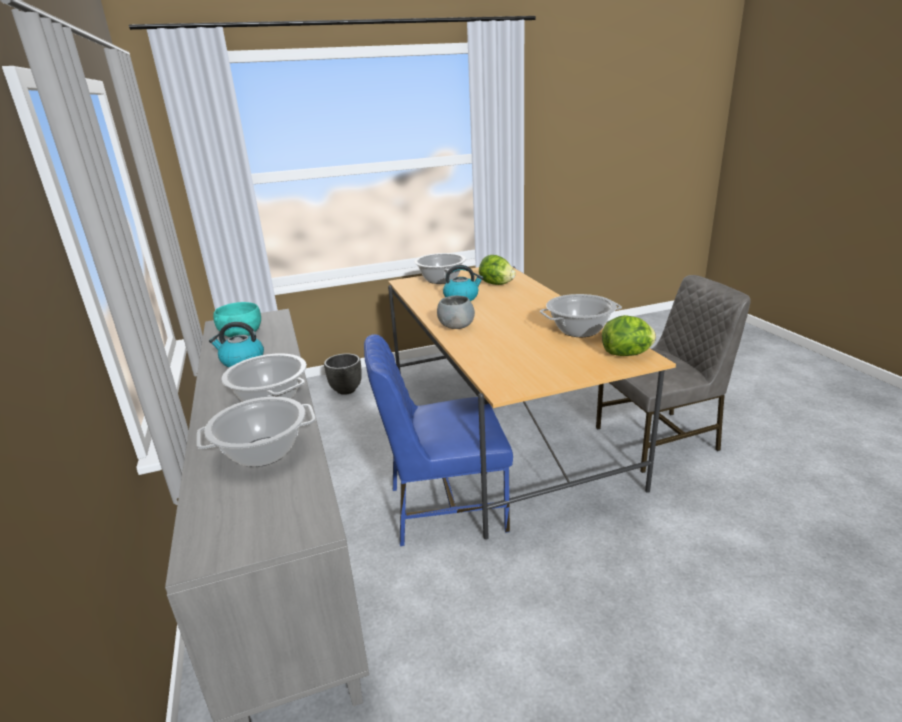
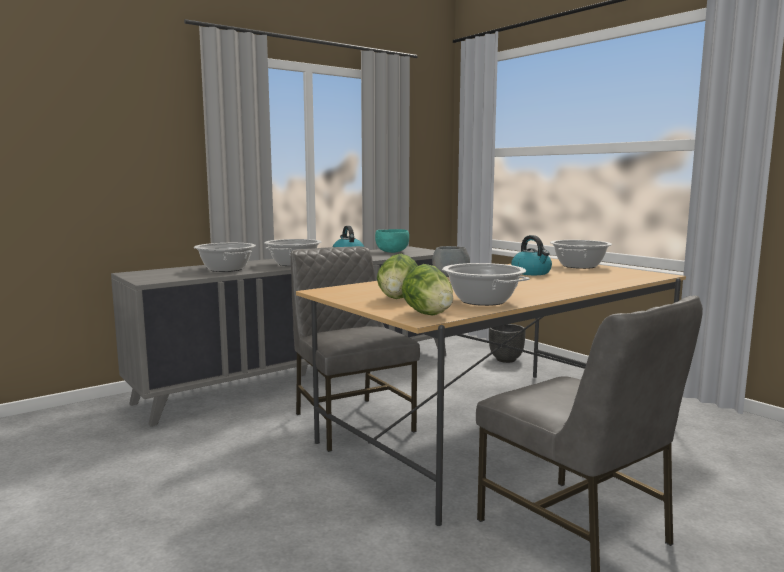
camera: 70 degrees right, 15 degrees down
blue chair [364,334,513,546] -> grey chair [291,246,420,452]
lettuce [479,255,516,285] -> lettuce moved to [377,254,418,299]

